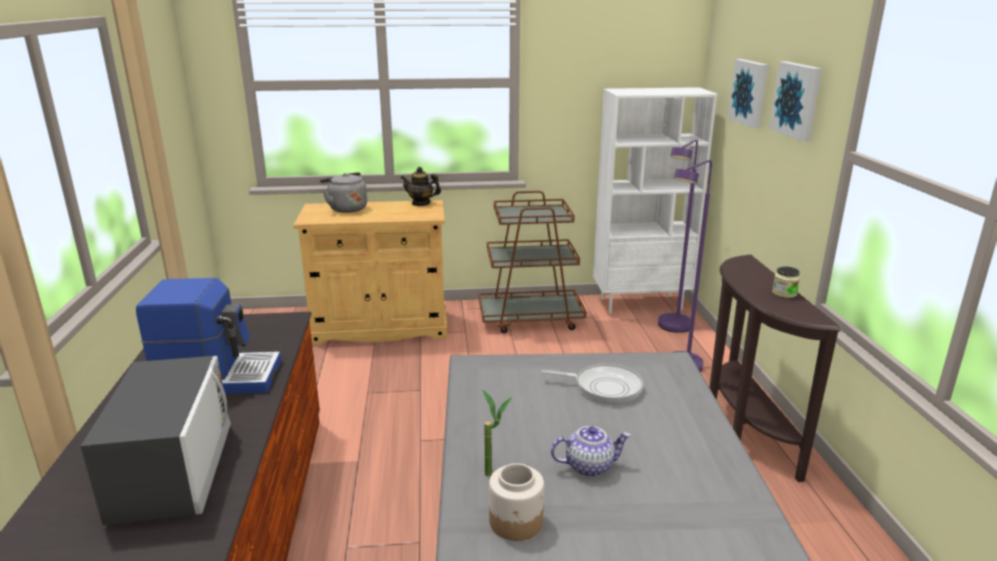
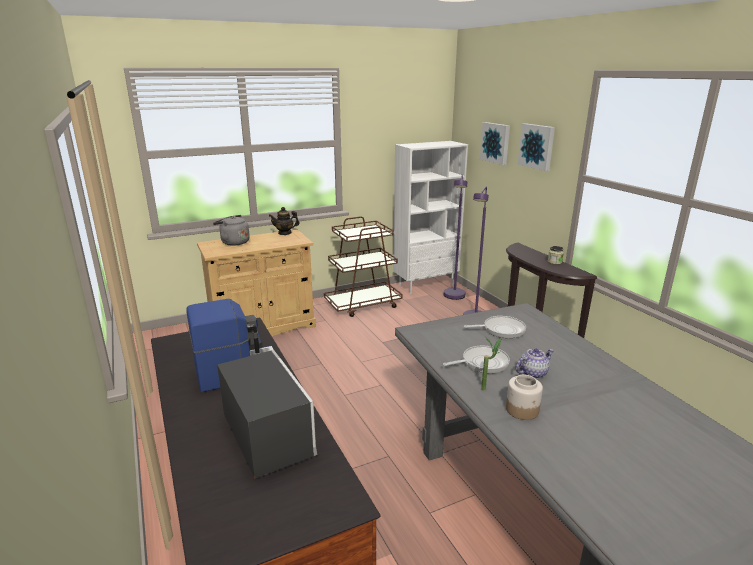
camera: 20 degrees left, 0 degrees up
none -> frying pan [443,346,510,373]

